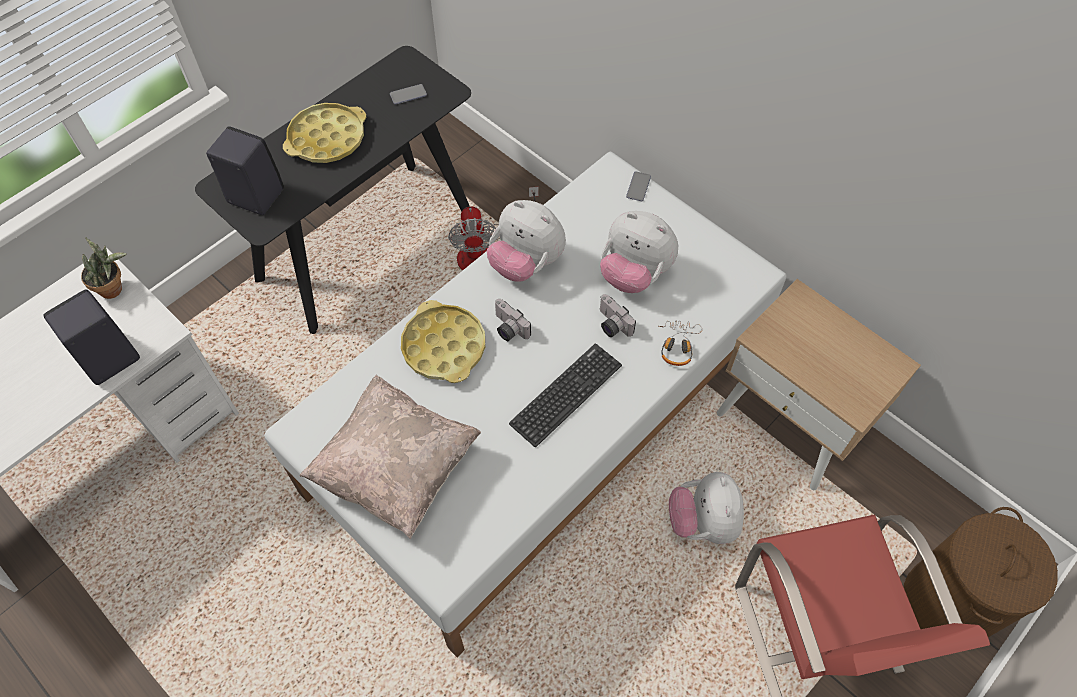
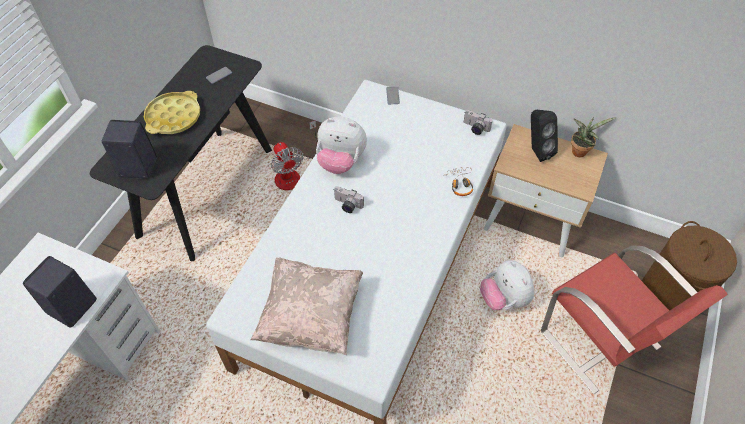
camera: 20 degrees left, 5 degrees down
potted plant [81,237,127,299] -> potted plant moved to [571,117,616,157]
yellow tray [401,300,485,383] -> none
keyboard [509,343,622,447] -> none
plush toy [600,211,678,293] -> none
camera [600,294,636,337] -> camera moved to [464,110,493,135]
none -> black speaker [531,110,558,162]

